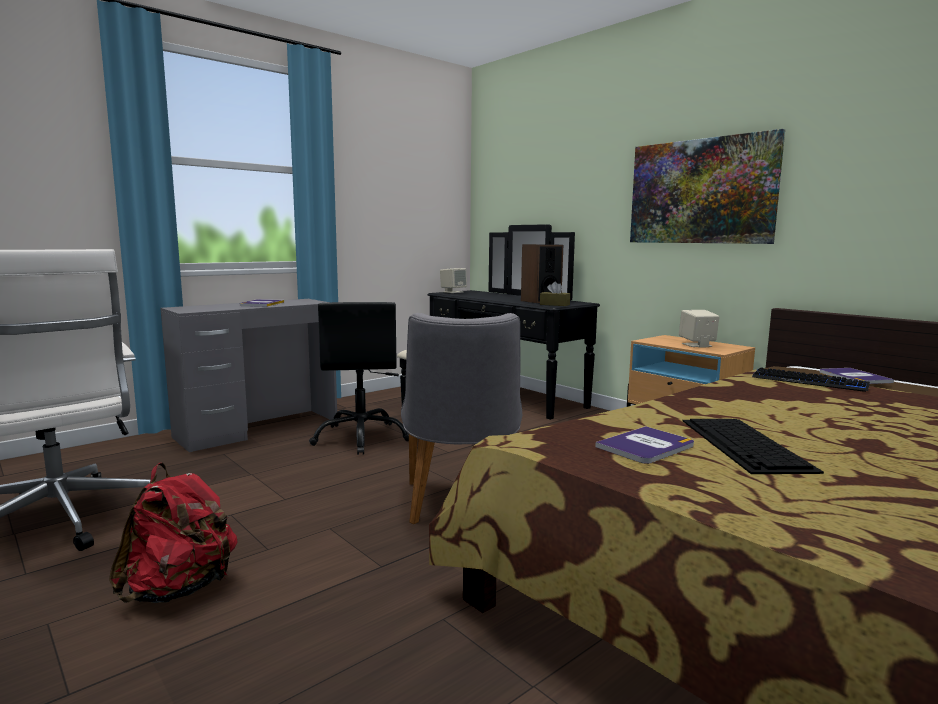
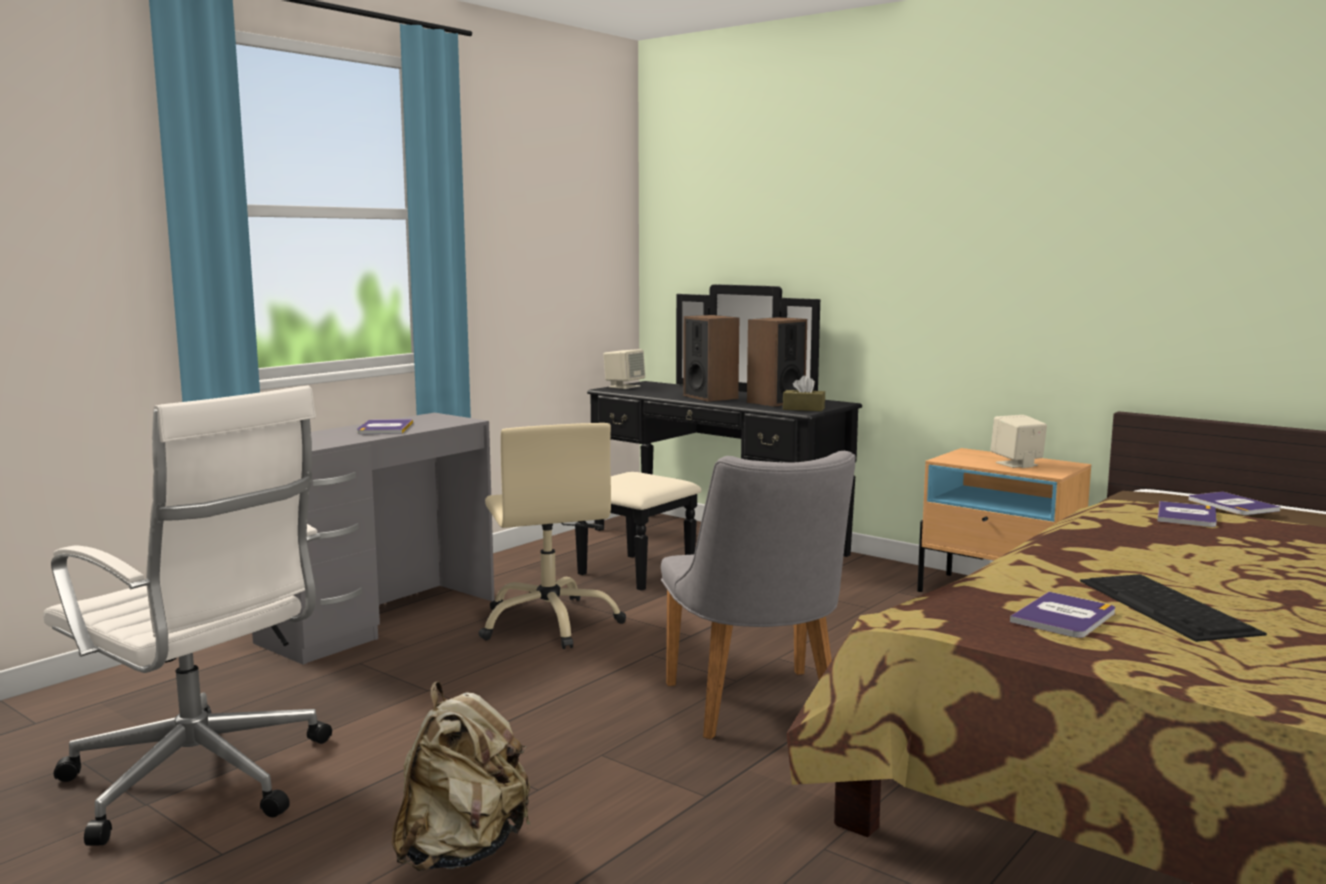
camera: 10 degrees left, 0 degrees up
red backpack [109,463,238,603] -> beige backpack [392,681,530,871]
black office chair [309,302,409,455] -> beige office chair [478,423,626,649]
picture [630,129,785,244] -> none
keyboard [752,367,870,392] -> book [1157,501,1217,527]
none -> speaker [683,315,739,402]

